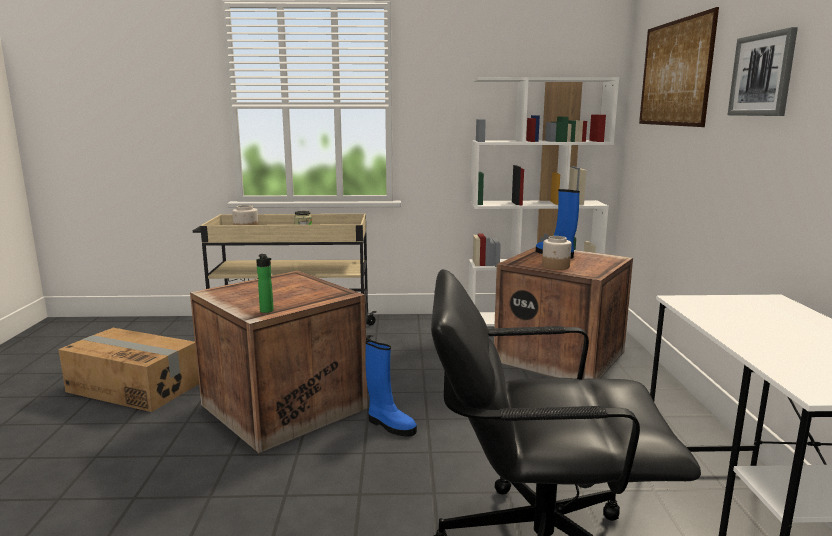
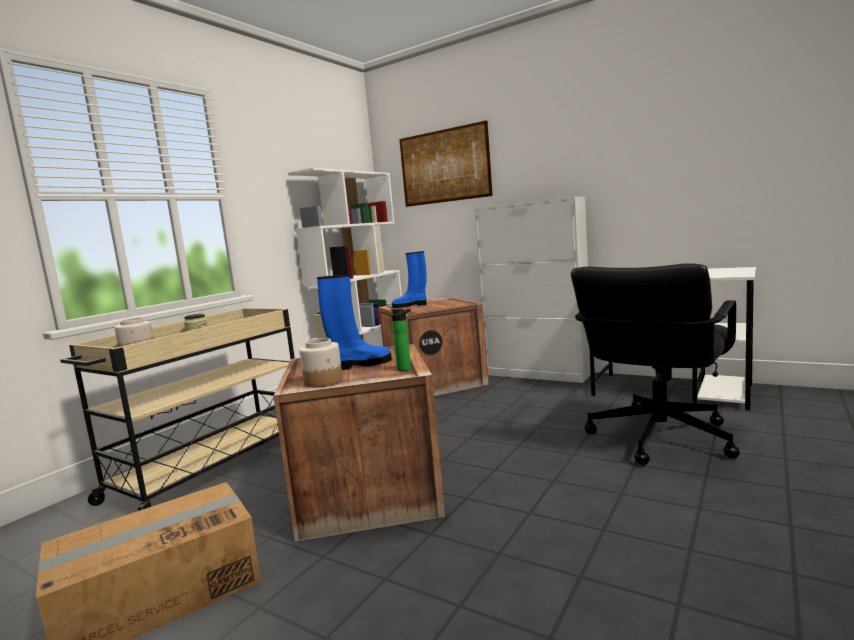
camera: 55 degrees left, 5 degrees down
blue boot [366,340,417,437] -> blue boot moved to [317,274,392,370]
jar [542,236,571,270] -> jar moved to [299,338,343,387]
picture [728,27,798,116] -> none
none -> white cabinet [474,197,591,383]

